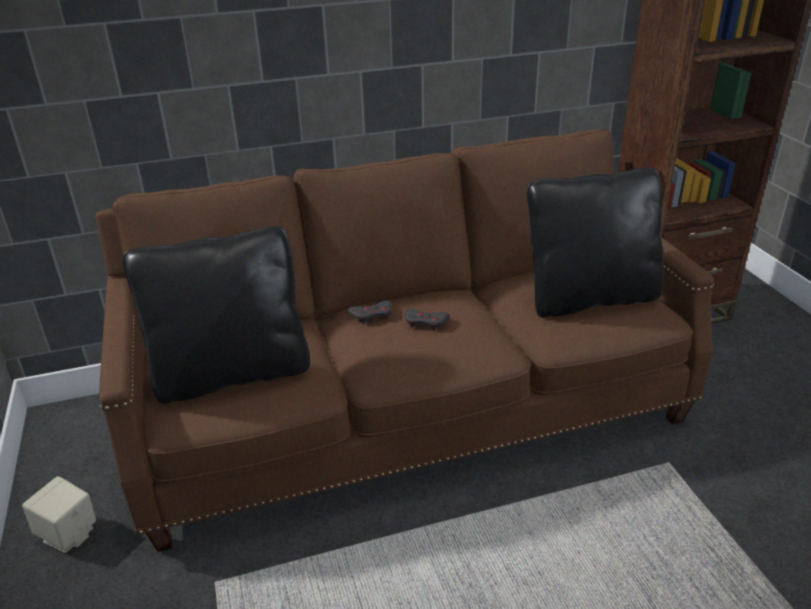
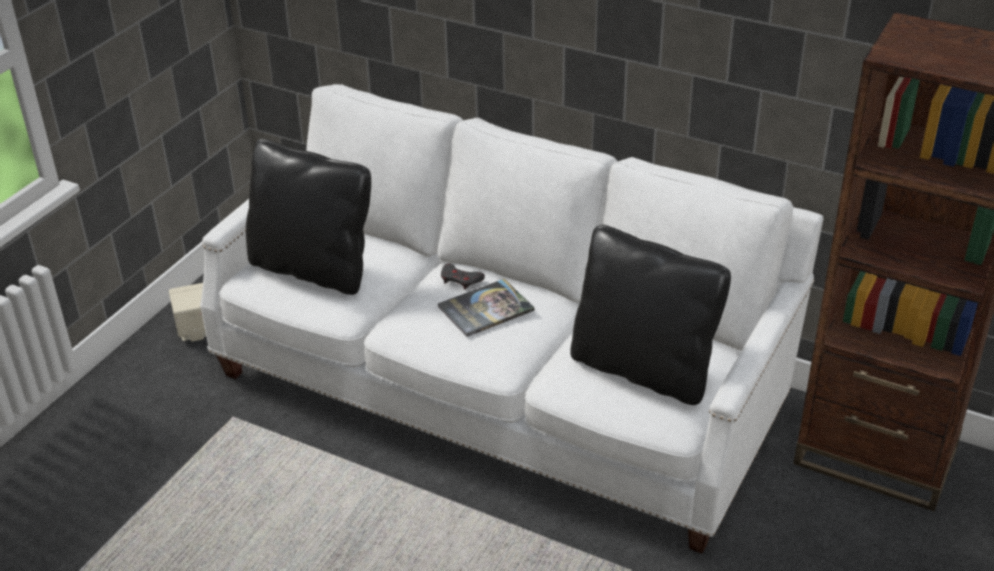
camera: 45 degrees right, 5 degrees up
brown sofa [95,129,714,552] -> white sofa [200,84,824,554]
grey game controller [405,308,450,331] -> book [438,279,535,337]

